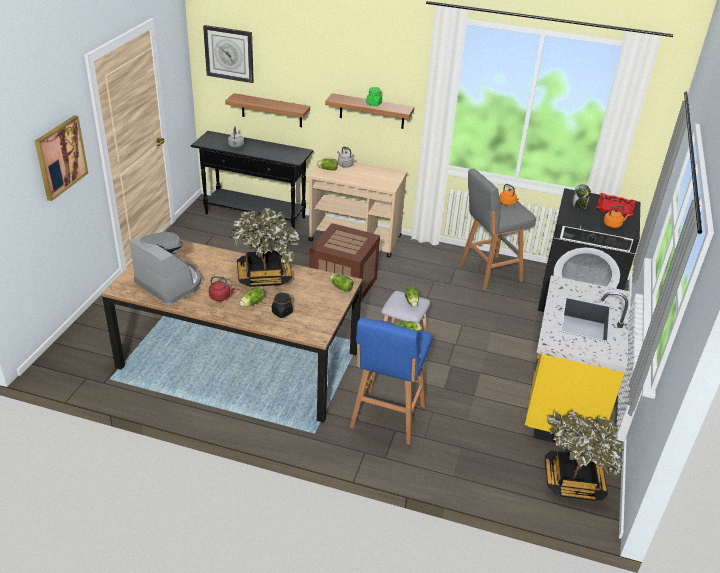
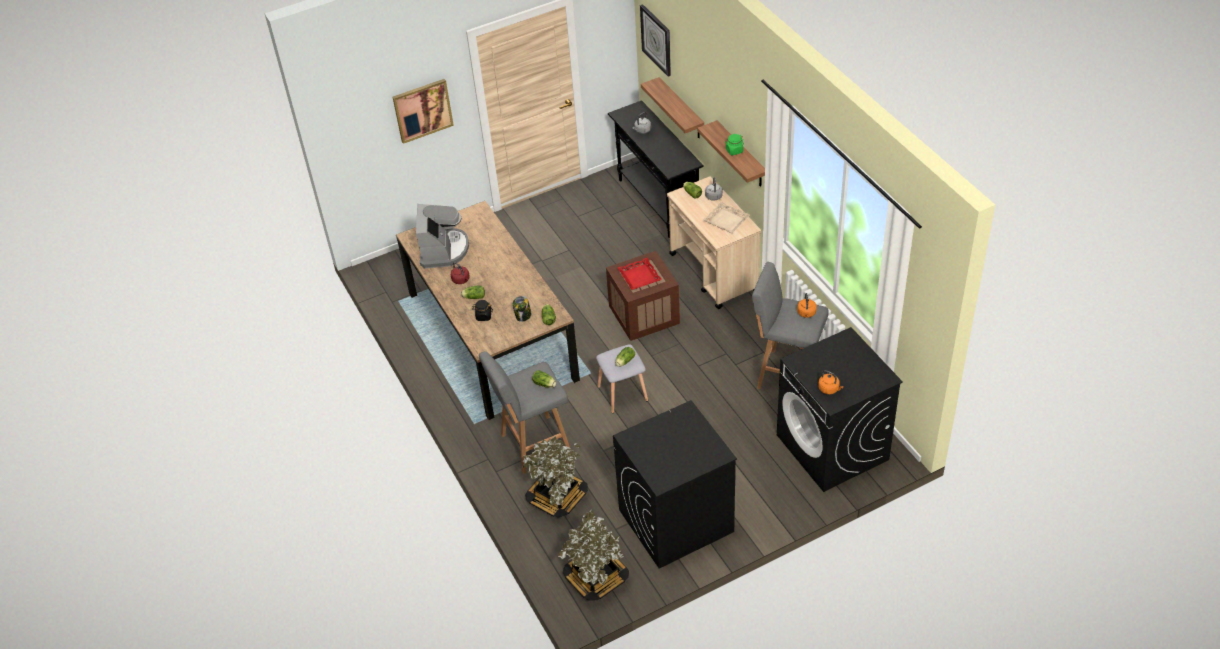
camera: 50 degrees right, 10 degrees up
potted plant [229,208,300,287] -> potted plant moved to [523,436,588,518]
blue stool [350,317,432,445] -> grey stool [479,351,570,474]
yellow counter [525,275,630,443] -> black washing machine [613,400,737,569]
jar [572,184,591,209] -> jar moved to [513,296,532,322]
red tray [596,193,636,217] -> red tray moved to [618,258,662,290]
none -> beige tray [703,202,750,233]

